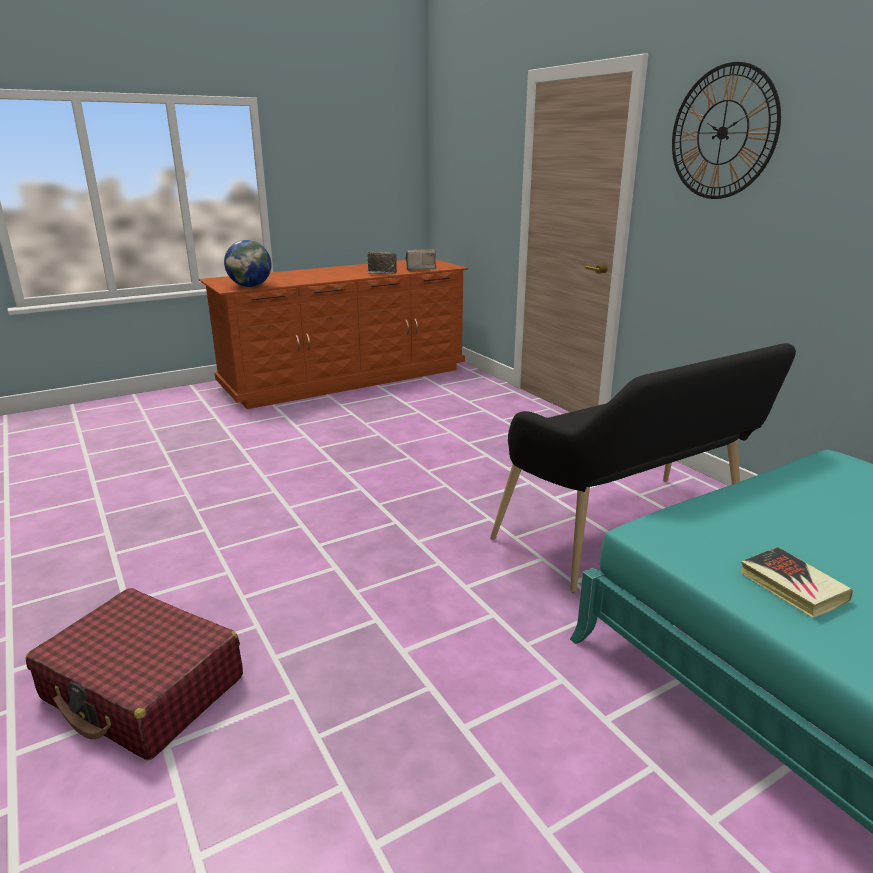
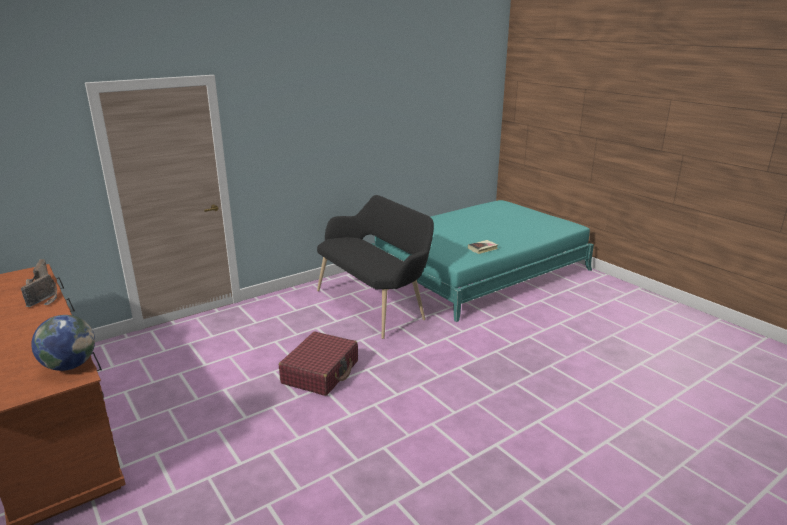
camera: 95 degrees left, 0 degrees up
red suitcase [25,588,243,760] -> red suitcase moved to [279,332,358,396]
wall clock [672,62,781,199] -> none

